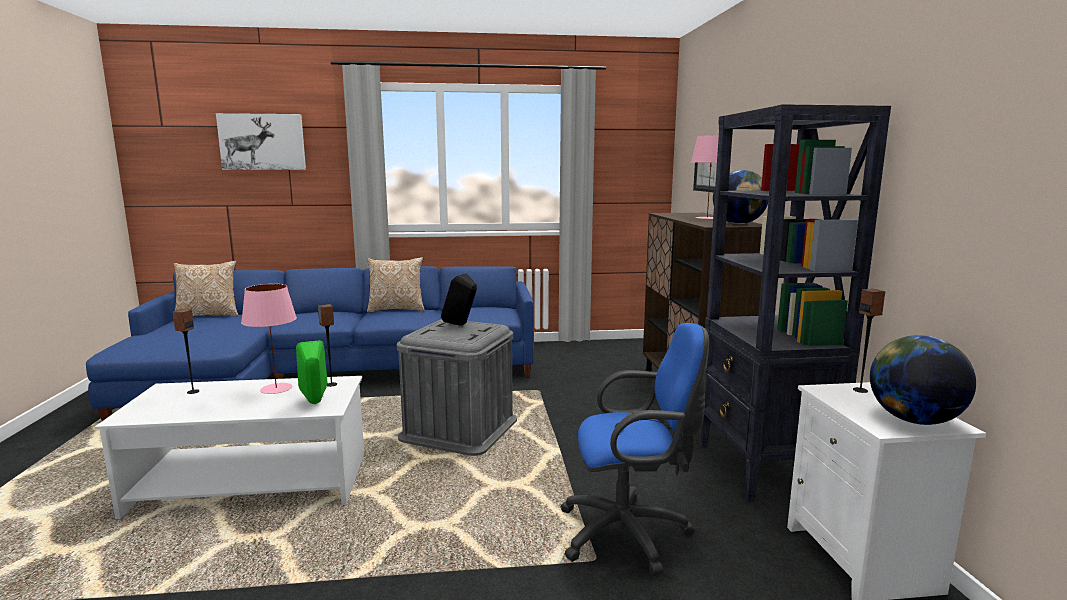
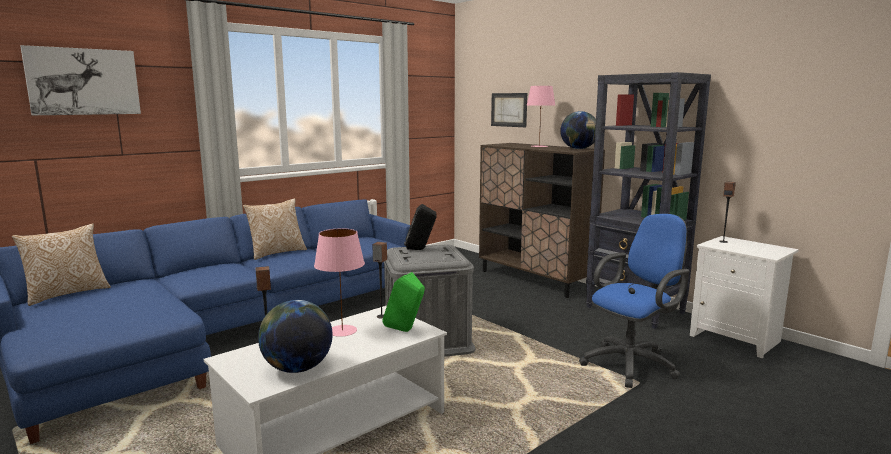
camera: 35 degrees left, 0 degrees up
globe [870,335,976,425] -> globe moved to [258,300,333,373]

